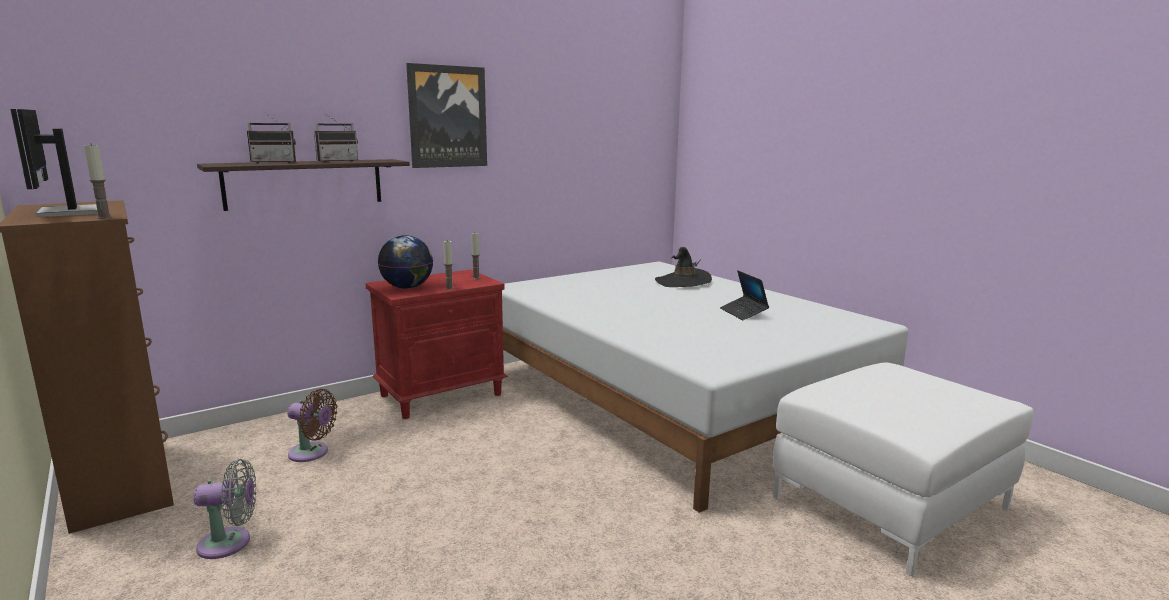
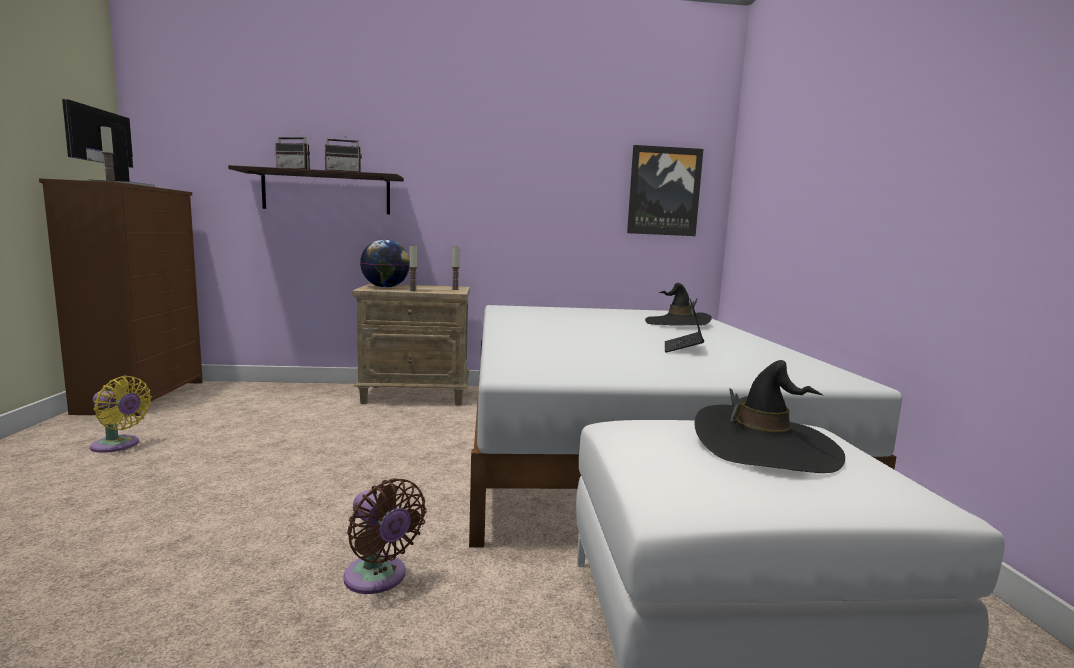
camera: 30 degrees right, 5 degrees down
grey fan [193,459,256,559] -> yellow fan [90,376,152,453]
brown fan [287,389,337,462] -> brown fan moved to [343,478,427,594]
red nightstand [365,270,508,419] -> beige nightstand [353,283,470,406]
picture [406,63,487,168] -> picture moved to [627,145,703,236]
none -> black hat [694,360,845,473]

